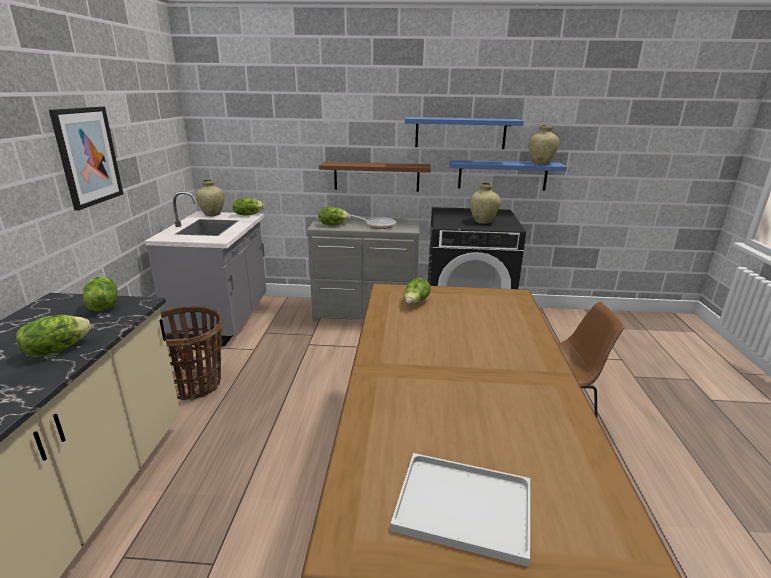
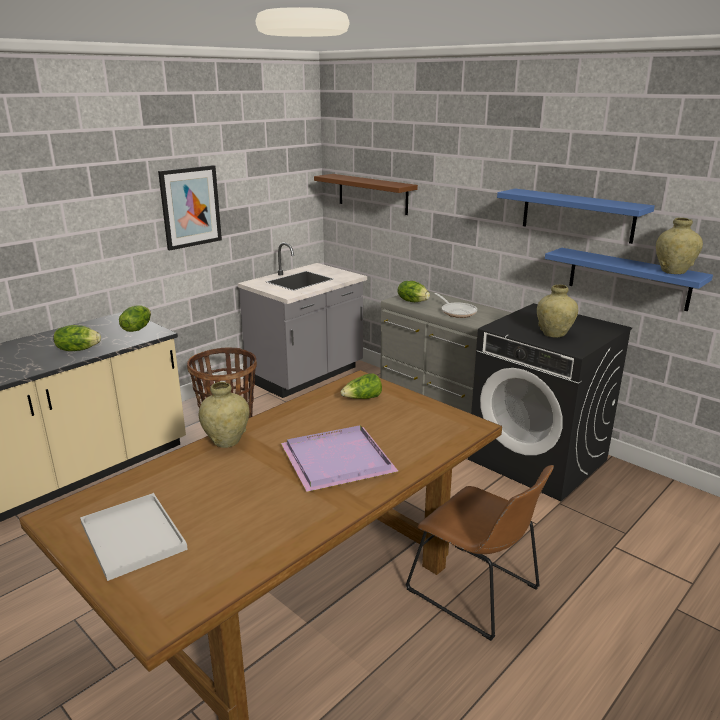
camera: 40 degrees right, 0 degrees up
beige vase [196,180,225,216] -> beige vase moved to [199,382,250,448]
lettuce [233,197,264,216] -> none
brown shelf [319,161,431,192] -> brown shelf moved to [314,174,418,215]
none -> purple tray [281,425,398,492]

